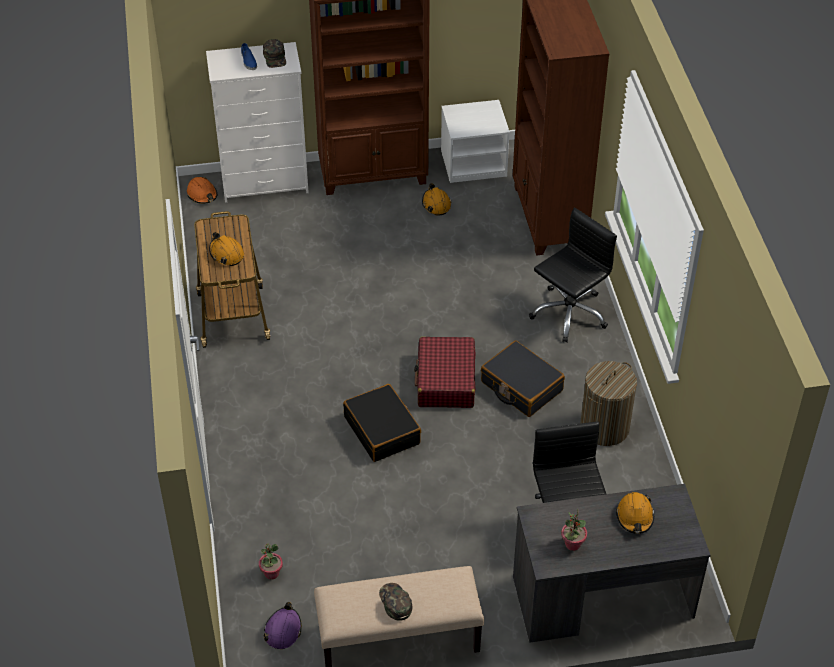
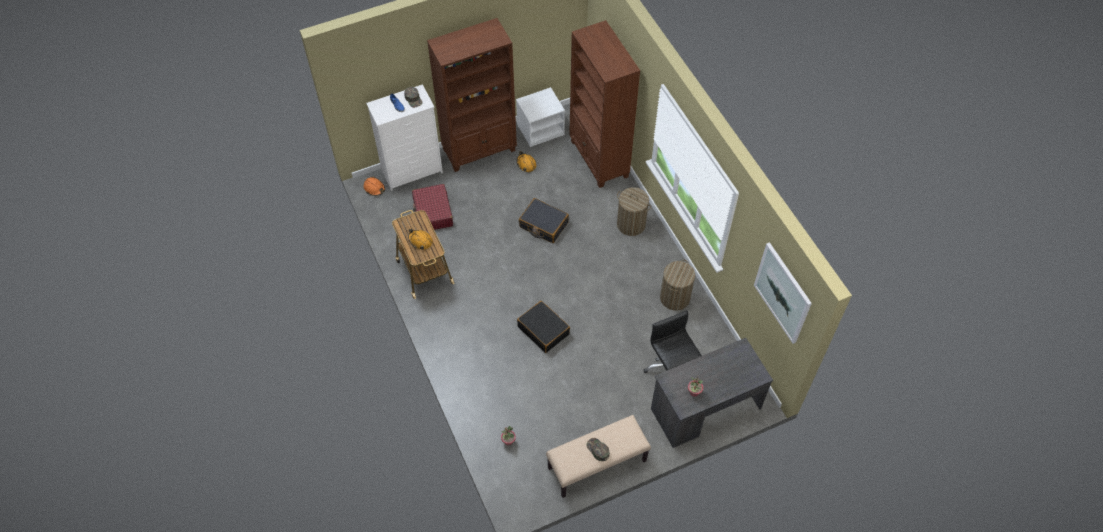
camera: 15 degrees left, 10 degrees up
purple hard hat [263,602,302,649] -> none
red suitcase [414,337,476,408] -> red suitcase moved to [412,184,453,230]
black suitcase [481,340,565,417] -> black suitcase moved to [519,198,569,243]
black office chair [529,208,617,343] -> laundry basket [617,187,651,236]
orange hard hat [616,492,654,534] -> none
none -> picture [754,242,812,344]

